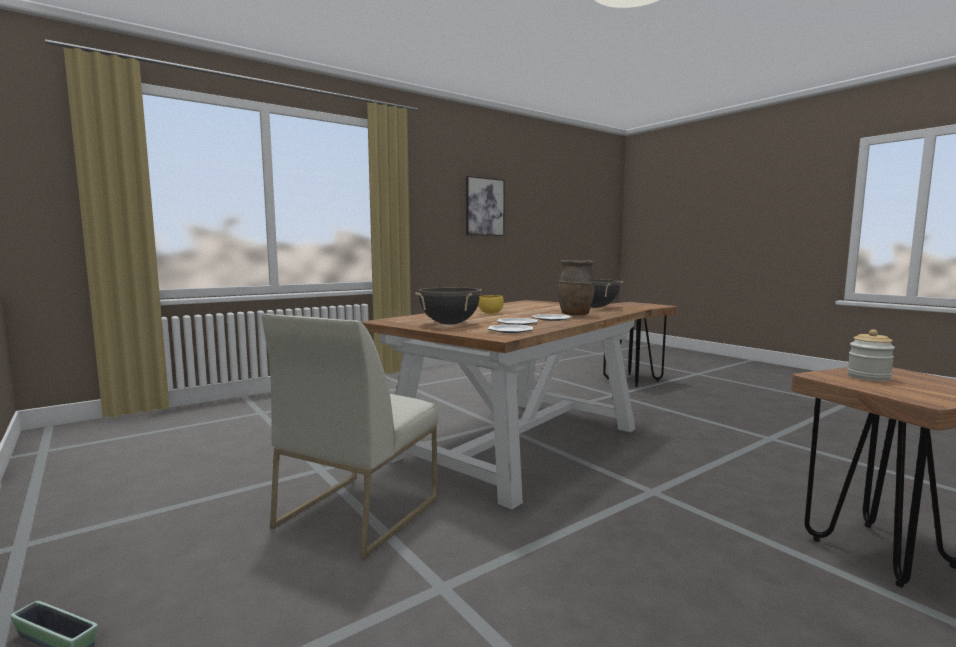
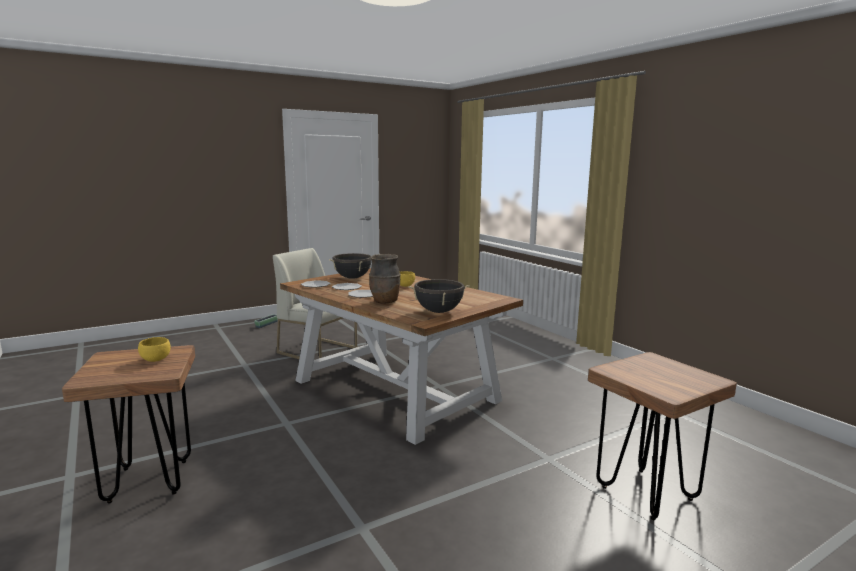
camera: 95 degrees right, 5 degrees up
picture [466,176,505,236] -> none
jar [847,329,895,381] -> yellow bowl [138,337,171,362]

